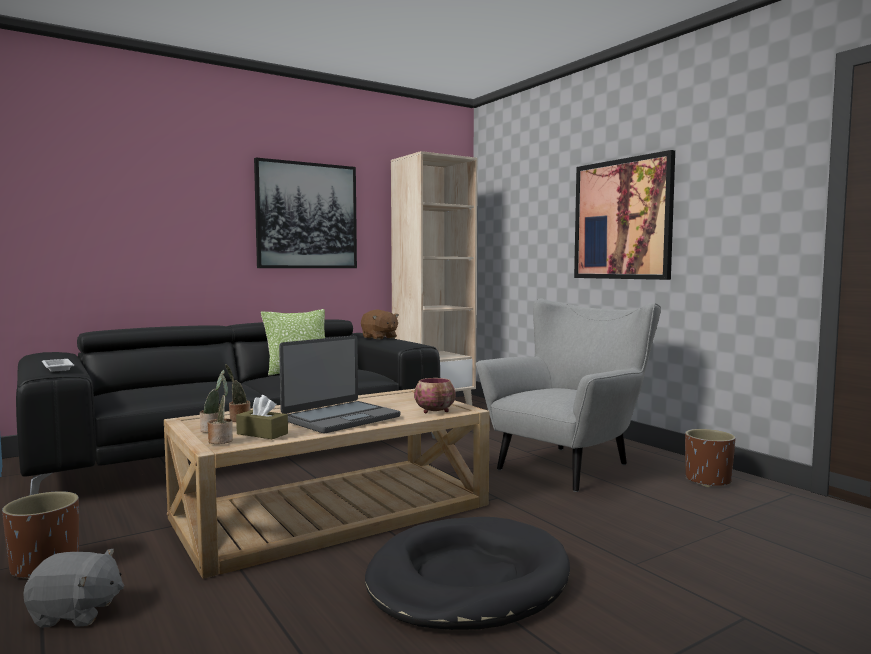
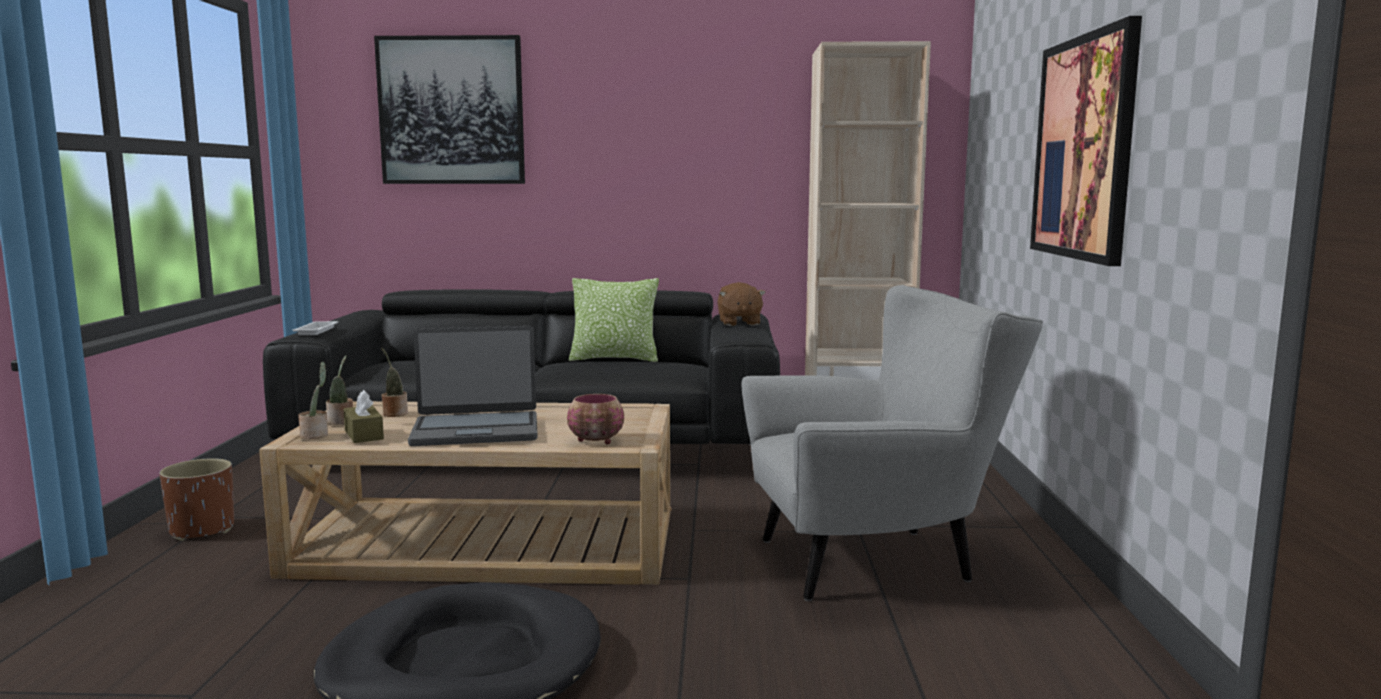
camera: 35 degrees right, 5 degrees up
grey plush toy [23,549,124,628] -> none
picture [254,158,357,268] -> picture moved to [374,35,525,184]
brown planter [685,429,736,487] -> none

